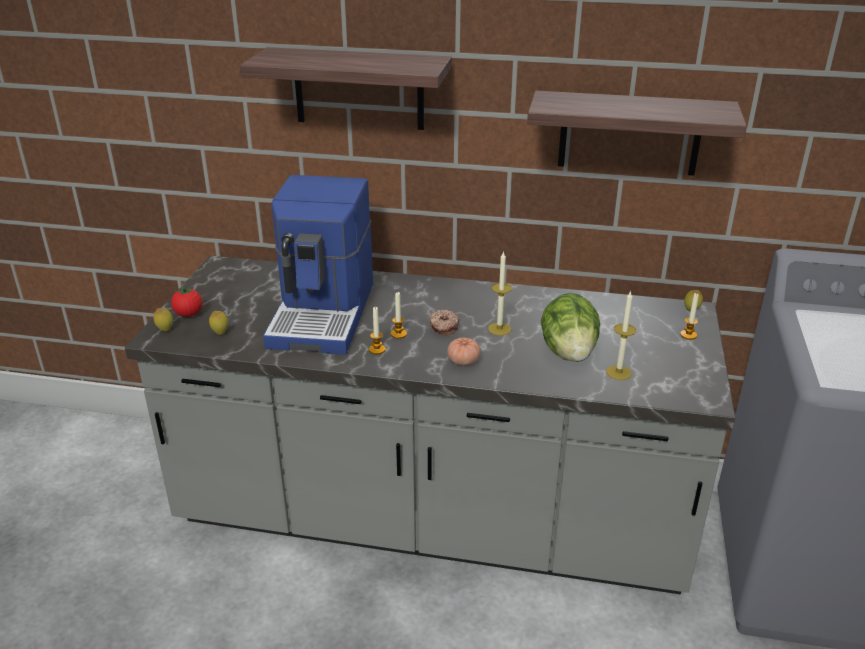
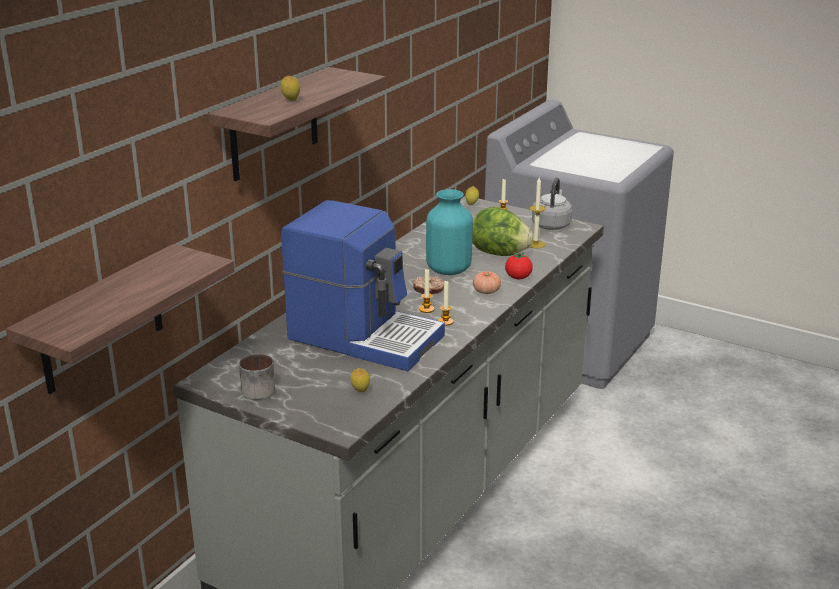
camera: 70 degrees left, 5 degrees down
lemon [153,308,173,332] -> lemon moved to [281,76,300,101]
tomato [171,286,203,317] -> tomato moved to [505,252,533,279]
candle [488,251,512,335] -> turquoise vase [426,189,473,275]
shelf [527,91,747,176] -> shelf moved to [6,244,234,394]
none -> mug [239,354,275,400]
none -> grey kettle [532,177,572,230]

